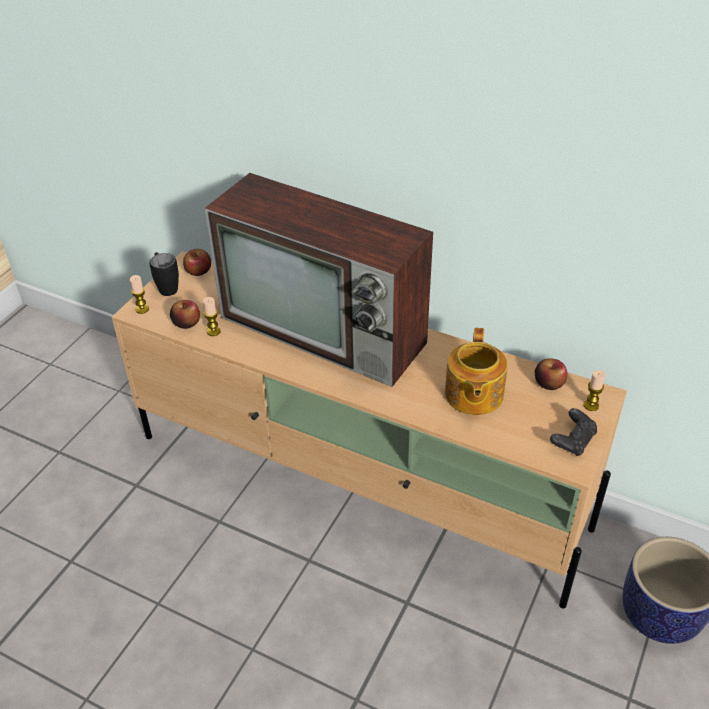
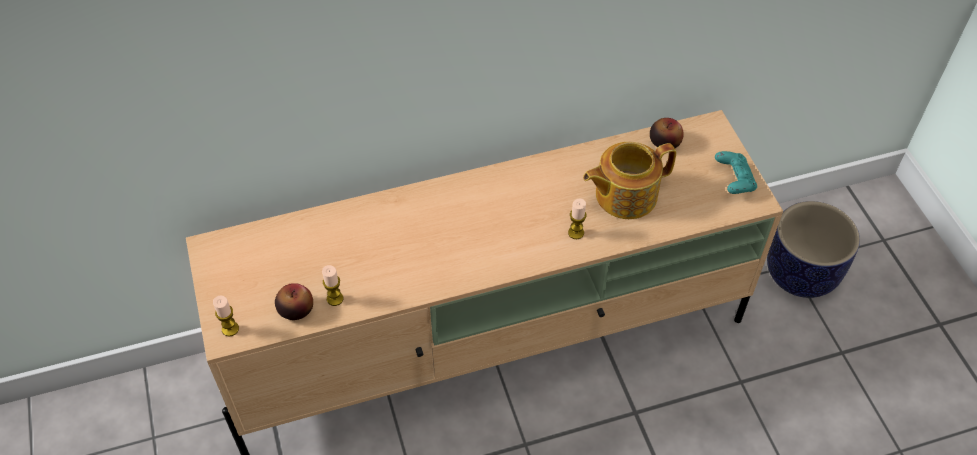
camera: 45 degrees left, 10 degrees up
black mug [150,252,179,296] -> none
apple [183,249,211,276] -> none
television [205,173,433,387] -> none
teapot [445,328,508,415] -> teapot turned 105 degrees clockwise [583,142,677,219]
black game controller [550,408,597,456] -> turquoise game controller [715,151,757,194]
candle [584,370,606,411] -> candle moved to [568,199,586,239]

